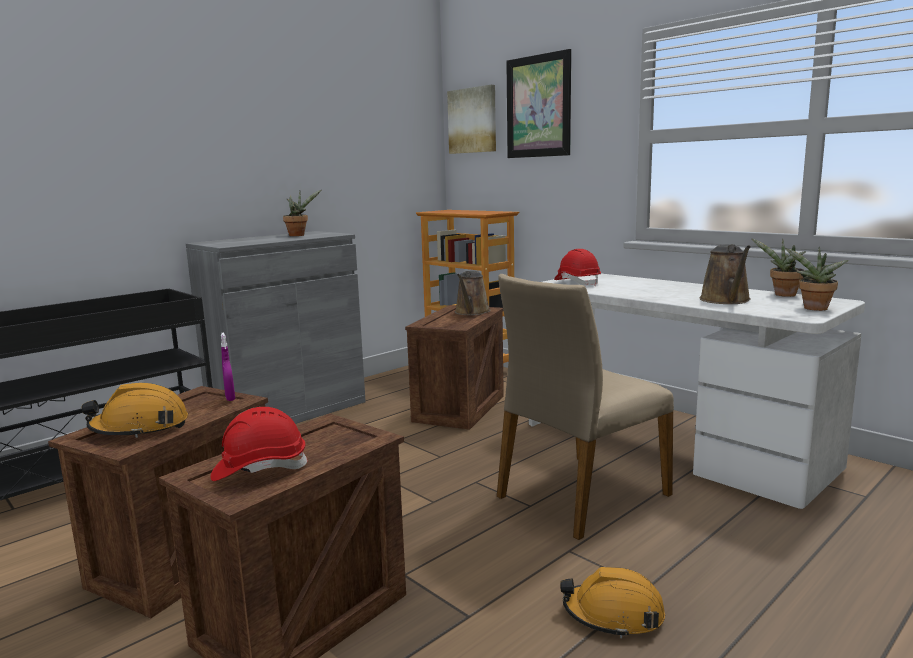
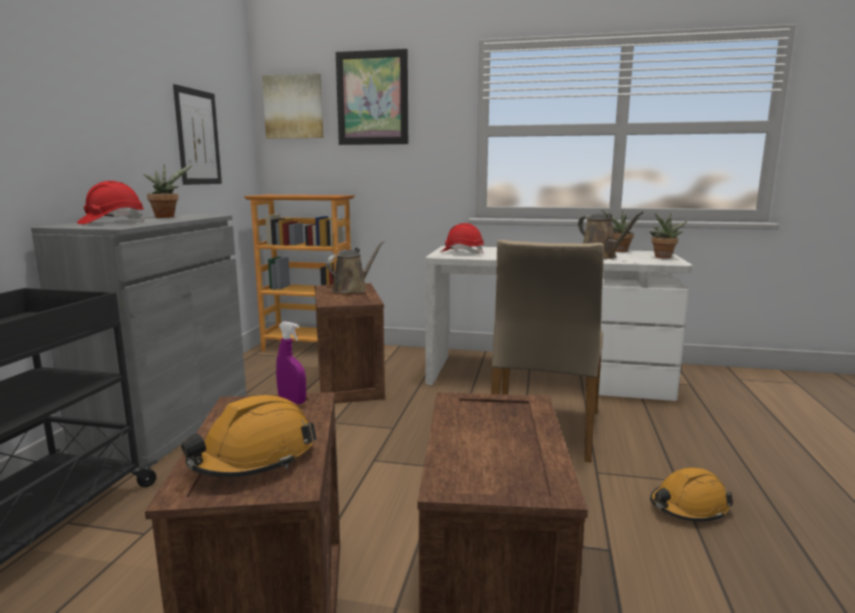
camera: 35 degrees left, 0 degrees up
red hard hat [210,407,308,481] -> red hard hat moved to [77,181,144,224]
brown watering can [455,270,491,316] -> brown watering can turned 120 degrees counterclockwise [326,241,384,293]
none -> picture [173,84,222,185]

